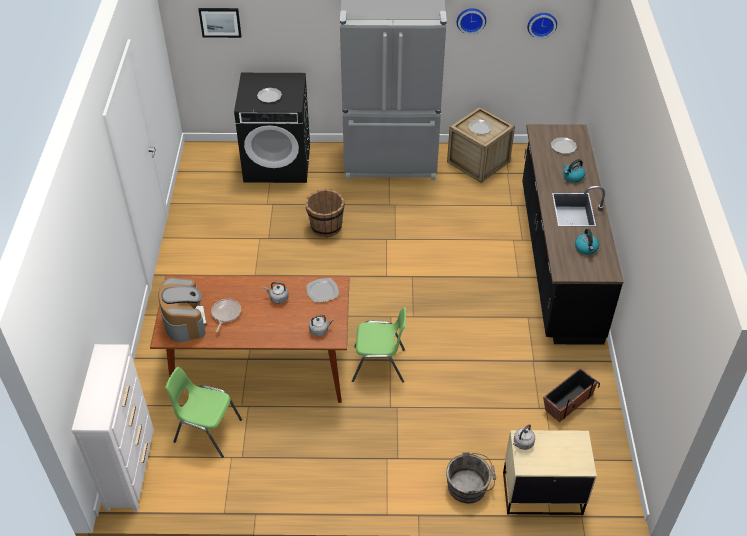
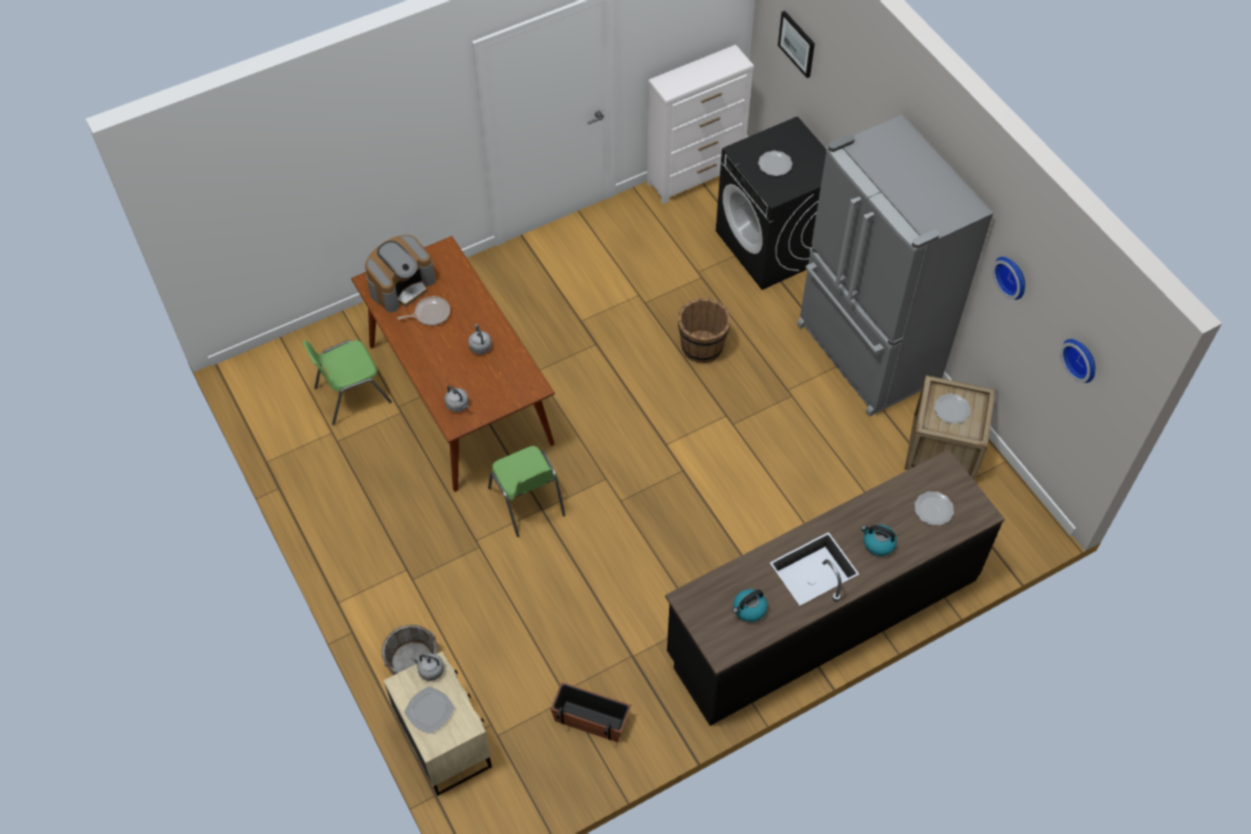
camera: 60 degrees right, 10 degrees up
white dresser [71,344,154,512] -> white dresser moved to [647,45,754,204]
green chair [165,367,242,458] -> green chair turned 105 degrees counterclockwise [303,340,392,425]
plate [307,278,339,303] -> plate moved to [404,686,455,734]

